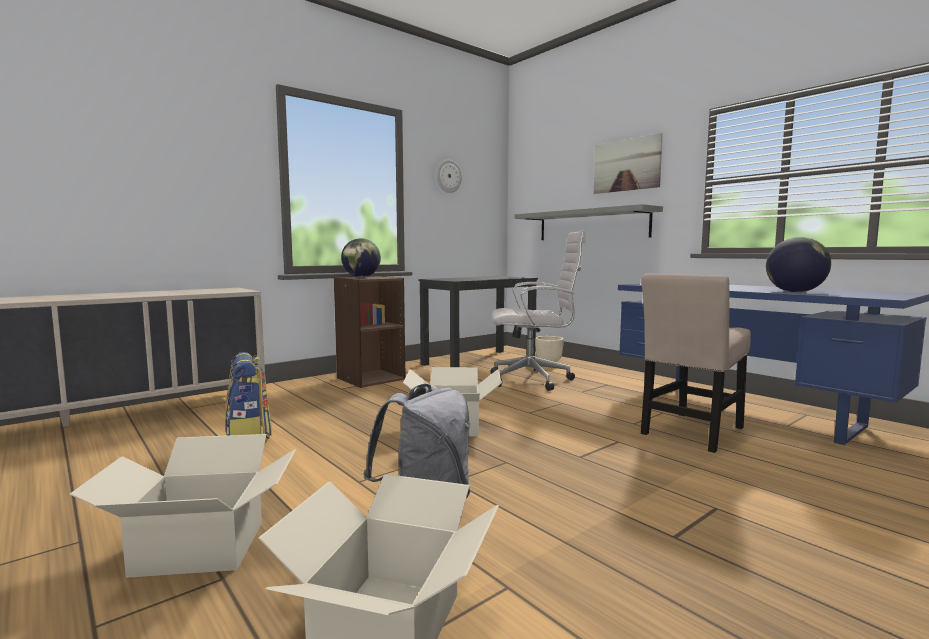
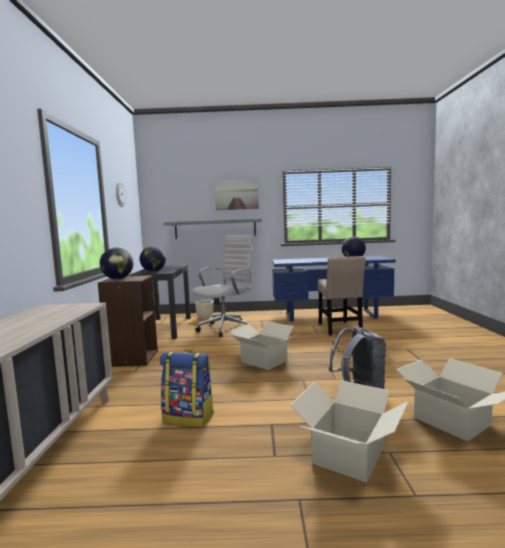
camera: 50 degrees left, 0 degrees up
none -> globe [140,246,166,272]

